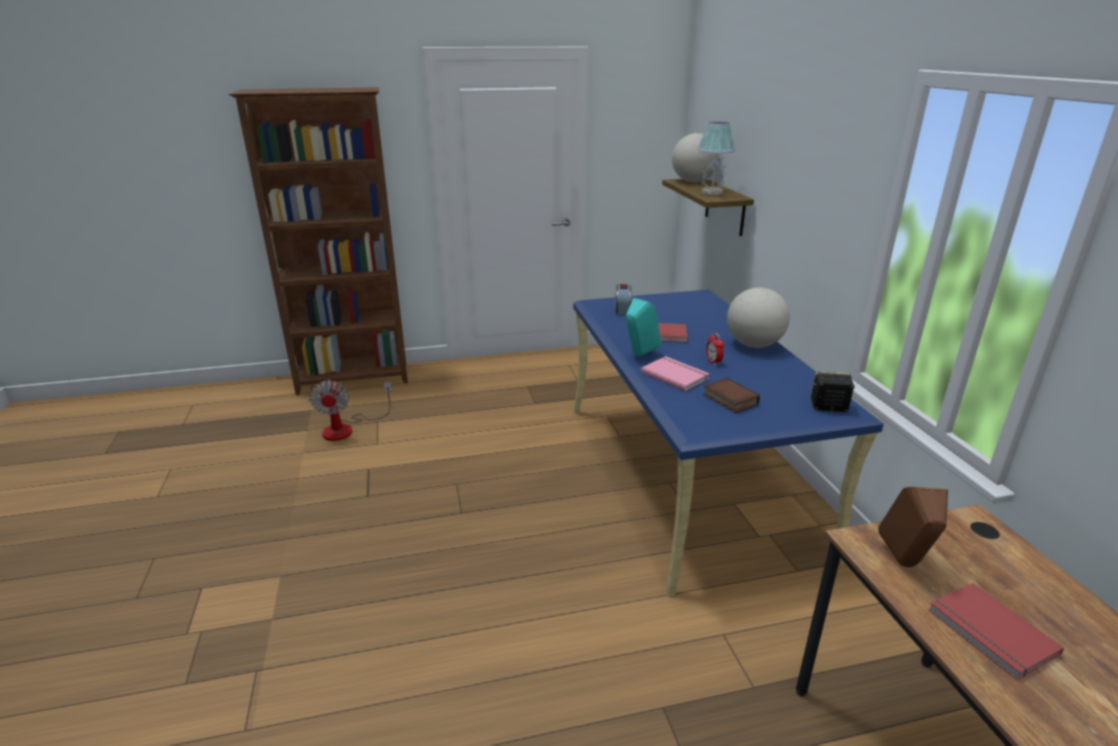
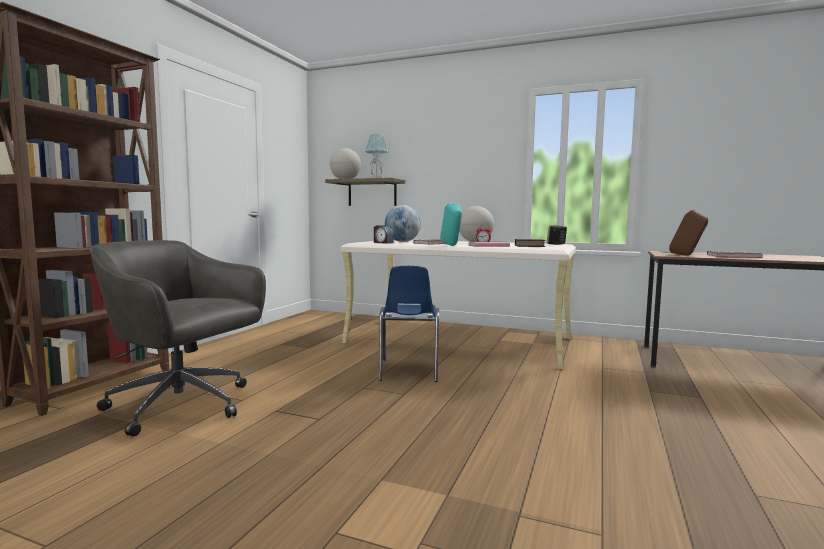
camera: 55 degrees left, 20 degrees down
fan [309,380,392,441] -> grey office chair [90,240,266,436]
blue desk [573,289,884,597] -> beige desk [341,239,576,369]
none -> blue chair [379,266,439,382]
none -> globe [385,205,421,242]

